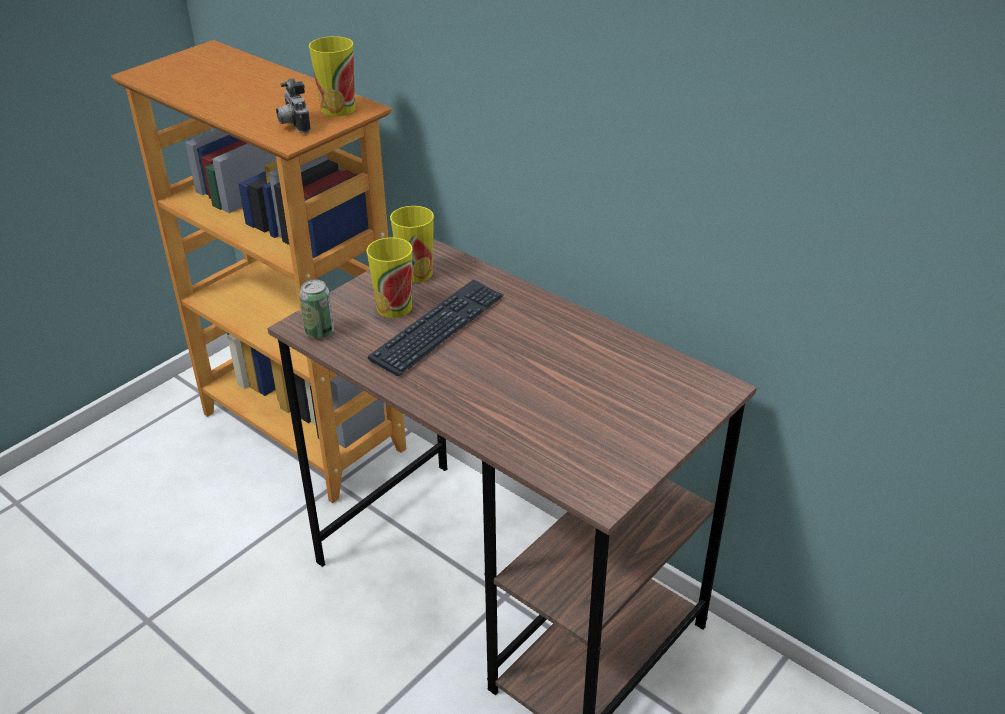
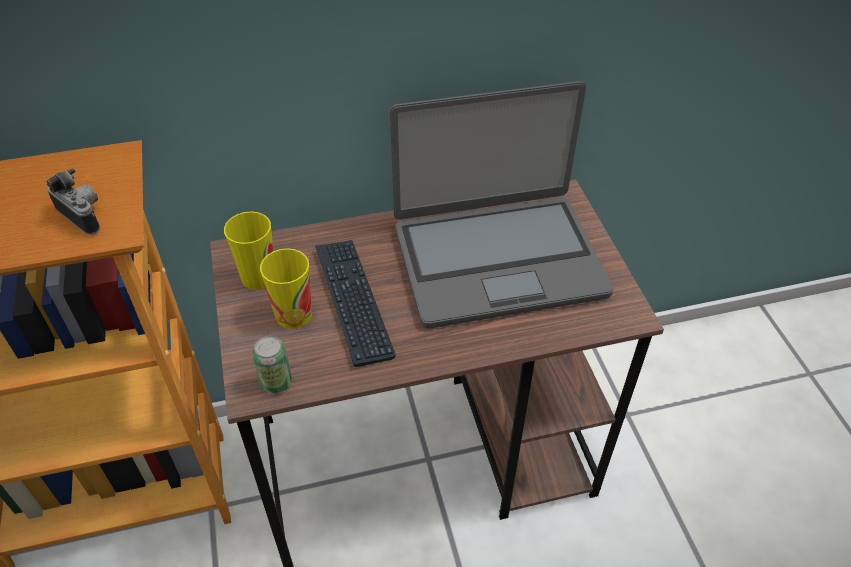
camera: 55 degrees left, 10 degrees up
camera [276,78,311,133] -> camera turned 150 degrees counterclockwise [46,168,100,235]
cup [309,36,355,116] -> none
none -> laptop [390,81,613,328]

